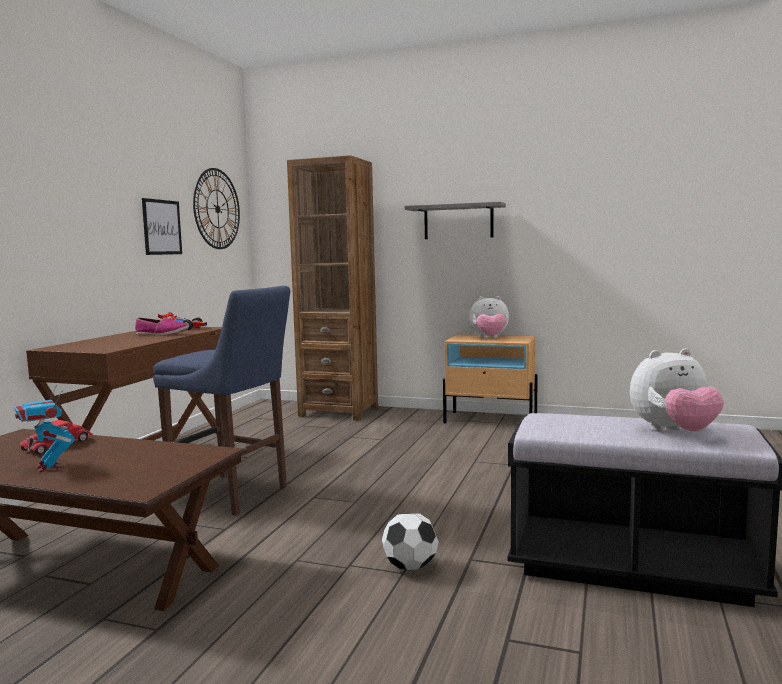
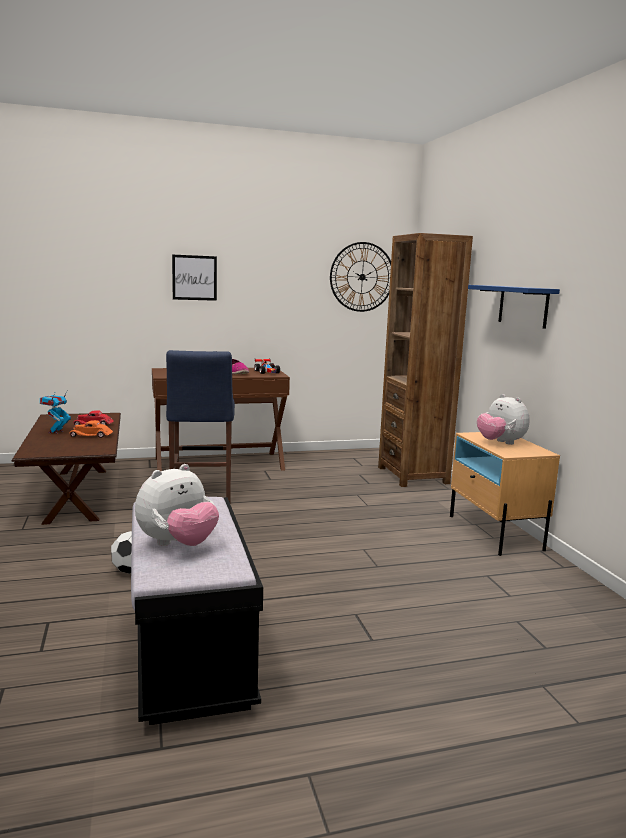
camera: 55 degrees right, 5 degrees up
picture [142,198,182,255] -> picture moved to [172,255,217,301]
grey shelf [405,202,506,239] -> blue shelf [468,285,560,329]
plush toy [630,348,724,432] -> plush toy turned 90 degrees counterclockwise [135,464,219,546]
none -> orange toy car [70,420,113,438]

